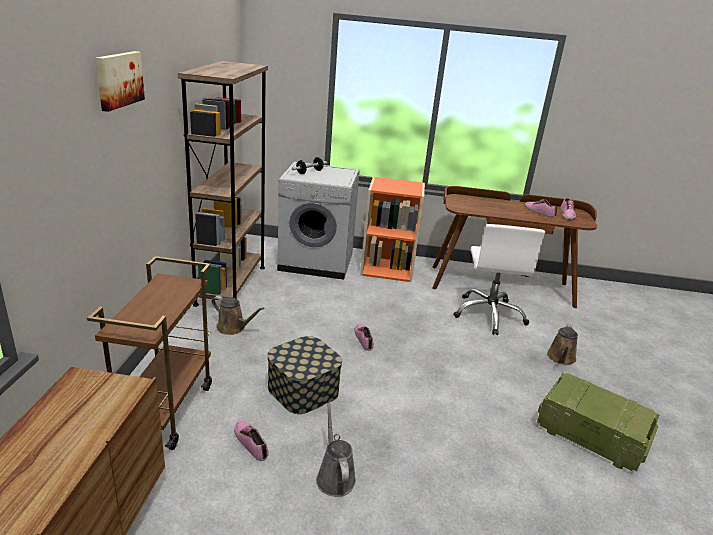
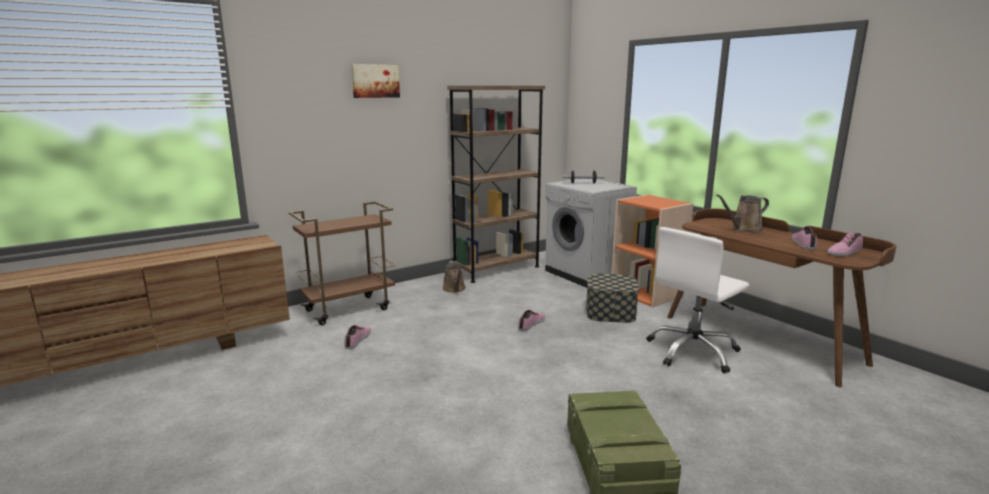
camera: 50 degrees right, 10 degrees down
storage box [267,336,342,414] -> storage box moved to [586,274,639,323]
grey watering can [316,403,356,497] -> none
brown watering can [547,324,578,365] -> brown watering can moved to [716,194,769,232]

